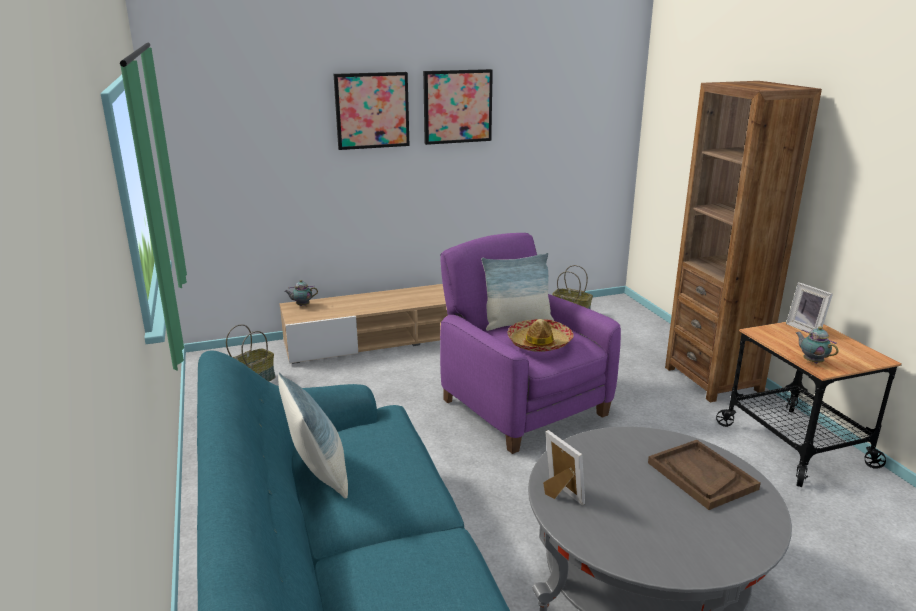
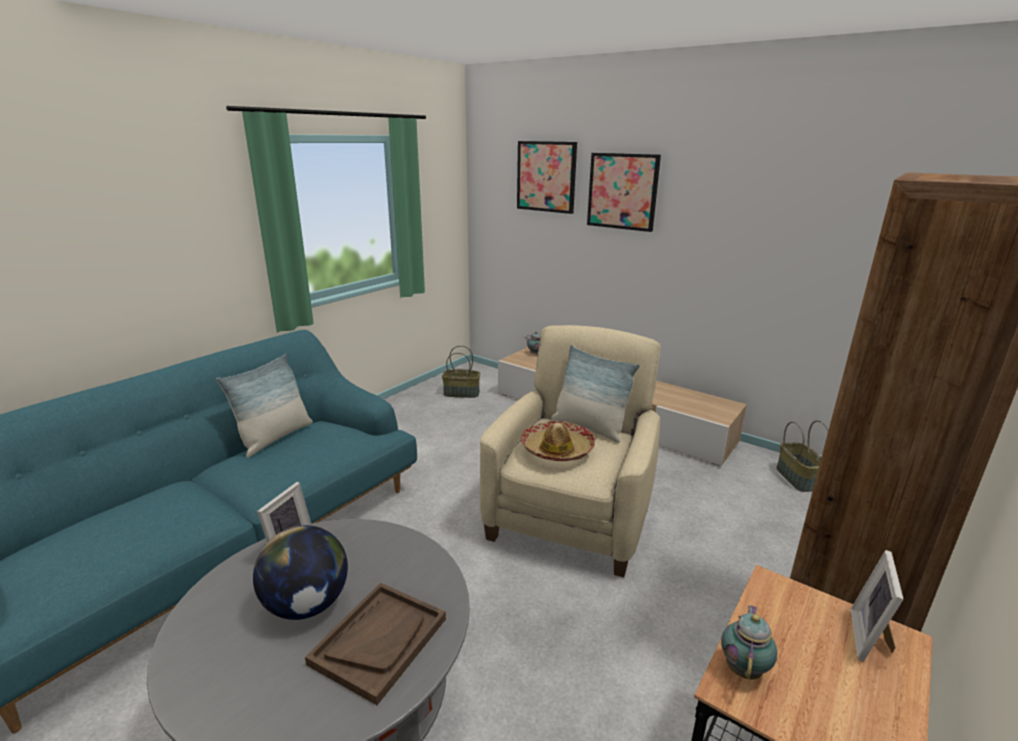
camera: 55 degrees right, 0 degrees up
picture [423,69,493,145] -> picture moved to [517,141,577,214]
purple armchair [440,233,621,454] -> beige armchair [480,325,660,578]
none -> globe [253,525,348,620]

